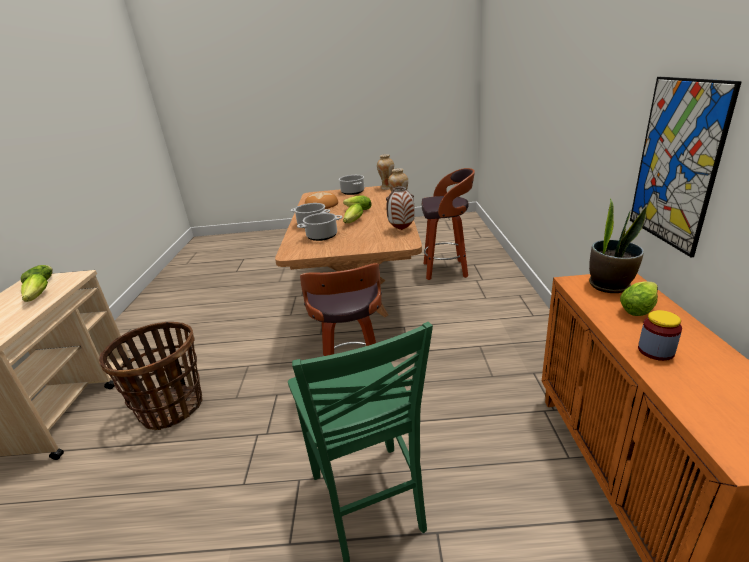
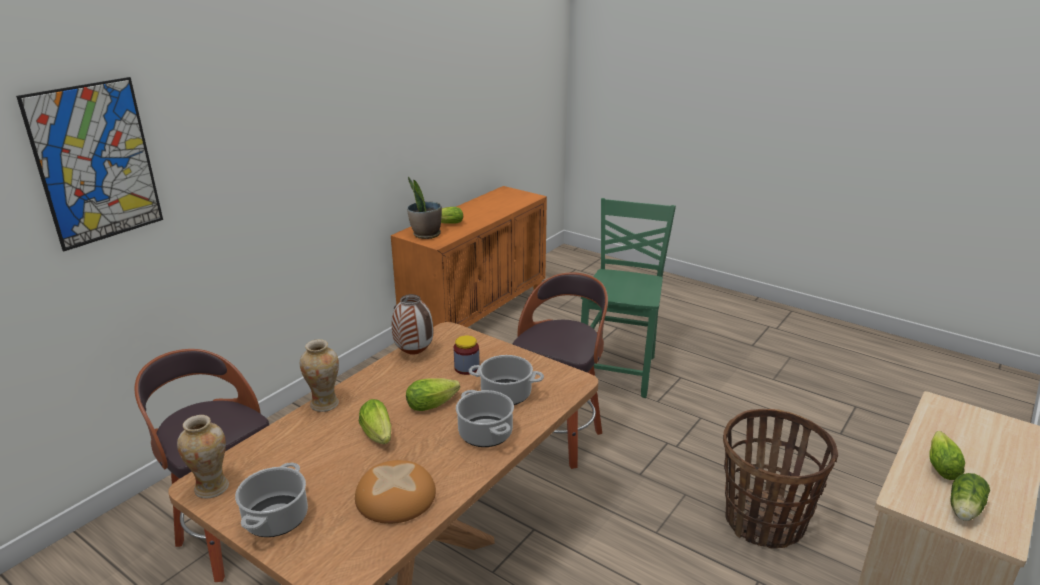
camera: 145 degrees left, 0 degrees up
picture [630,77,742,257] -> picture moved to [16,77,163,251]
jar [638,310,682,361] -> jar moved to [454,335,480,375]

